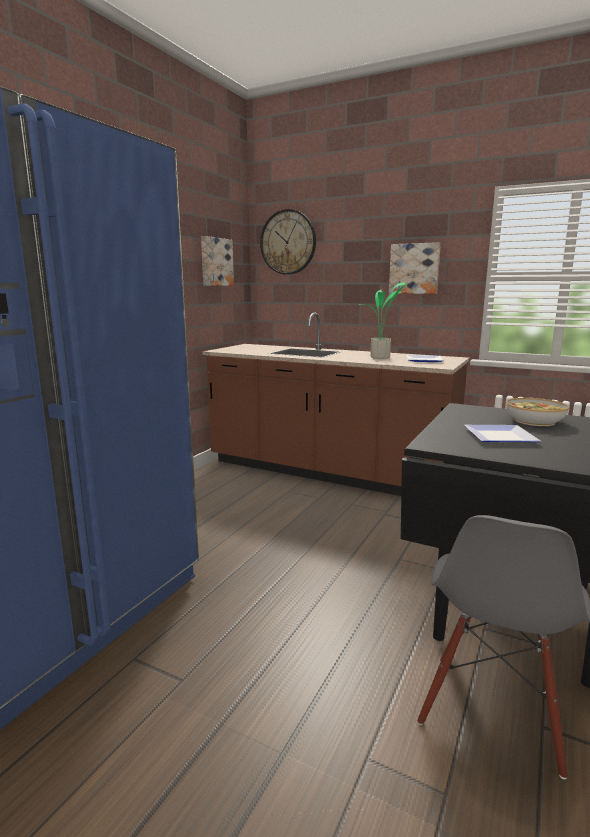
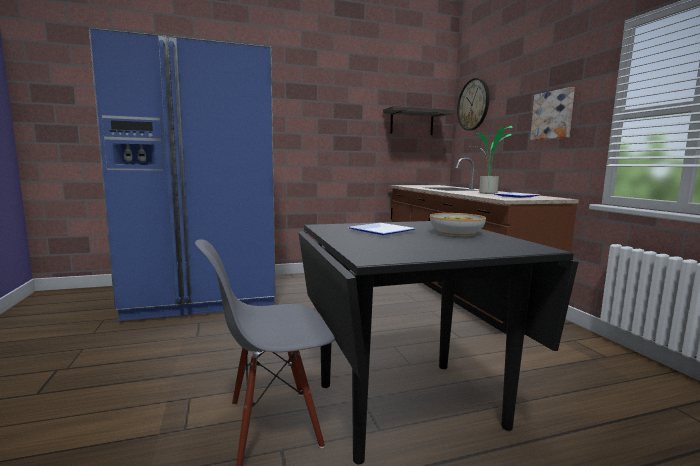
camera: 45 degrees right, 5 degrees down
picture [201,236,234,286] -> shelf [383,106,454,135]

